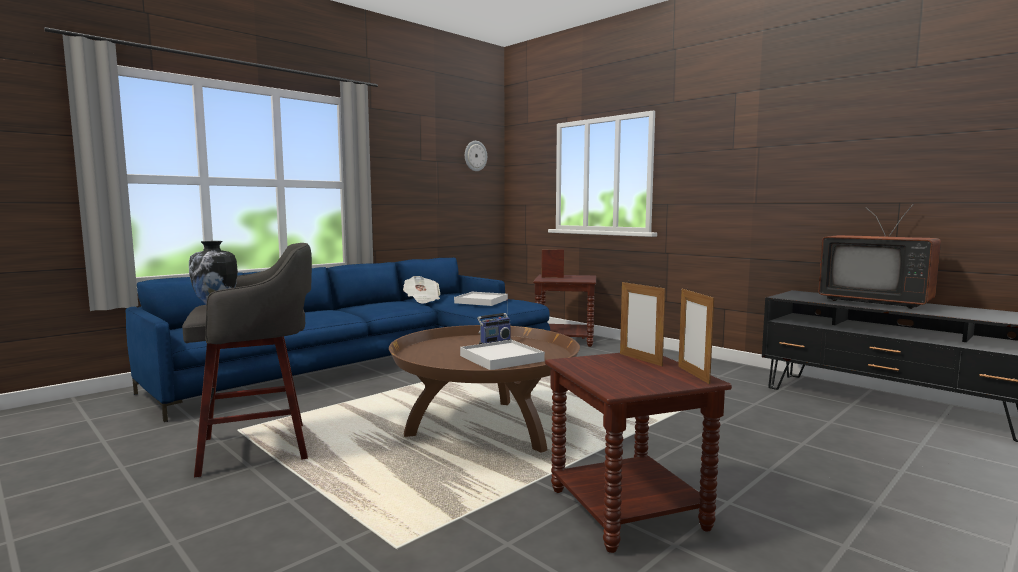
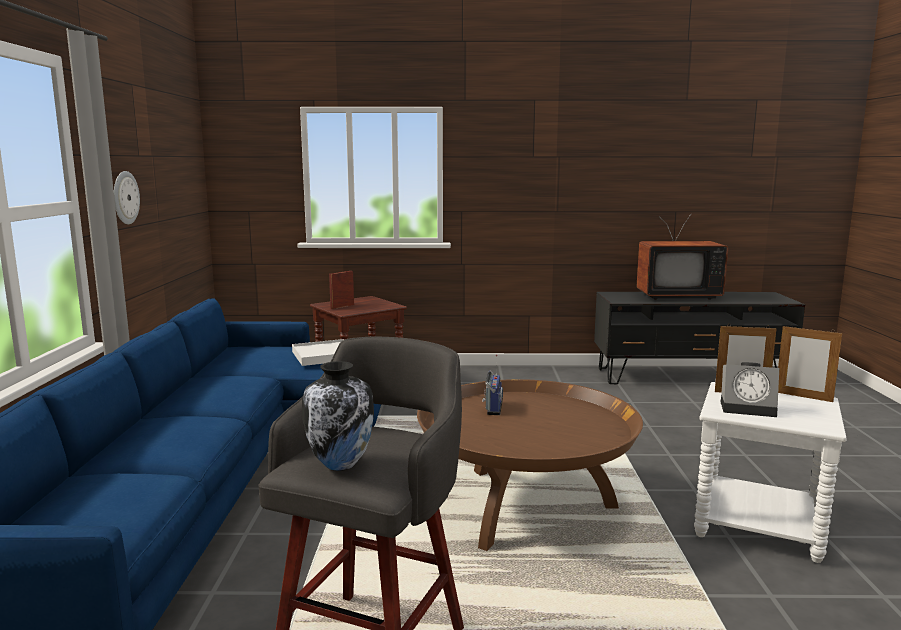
camera: 45 degrees left, 5 degrees up
newspaper [403,276,440,303] -> none
white tray [460,340,545,370] -> none
wall clock [465,141,487,171] -> wall clock moved to [114,171,140,225]
brown side table [545,353,732,553] -> white side table [694,382,847,563]
none -> alarm clock [720,362,779,417]

